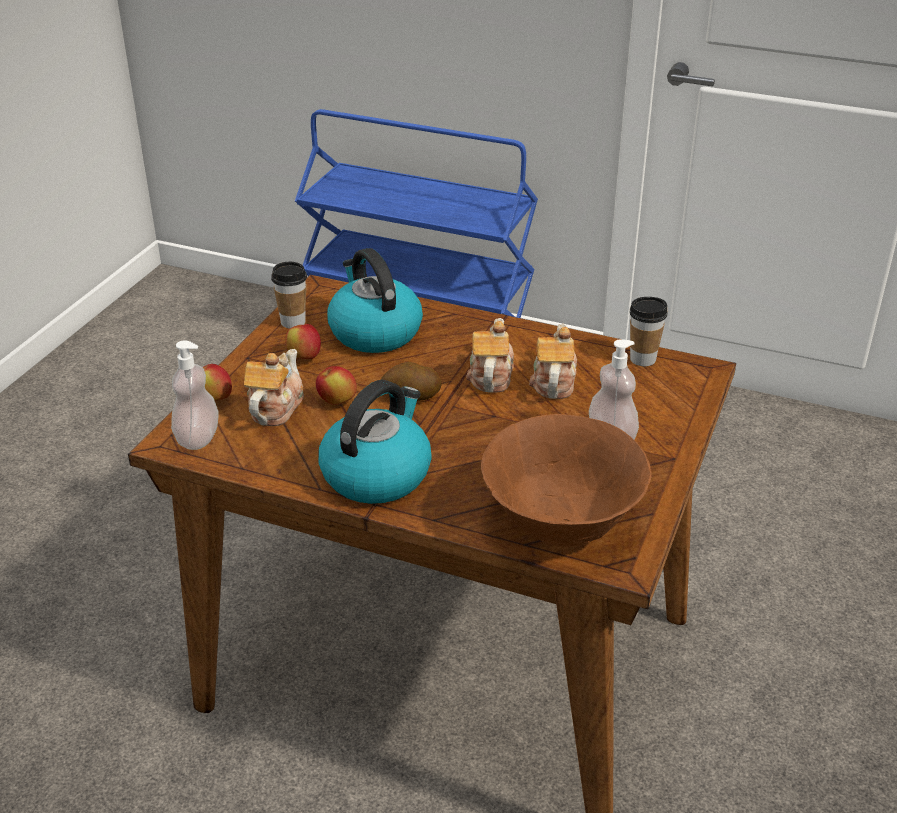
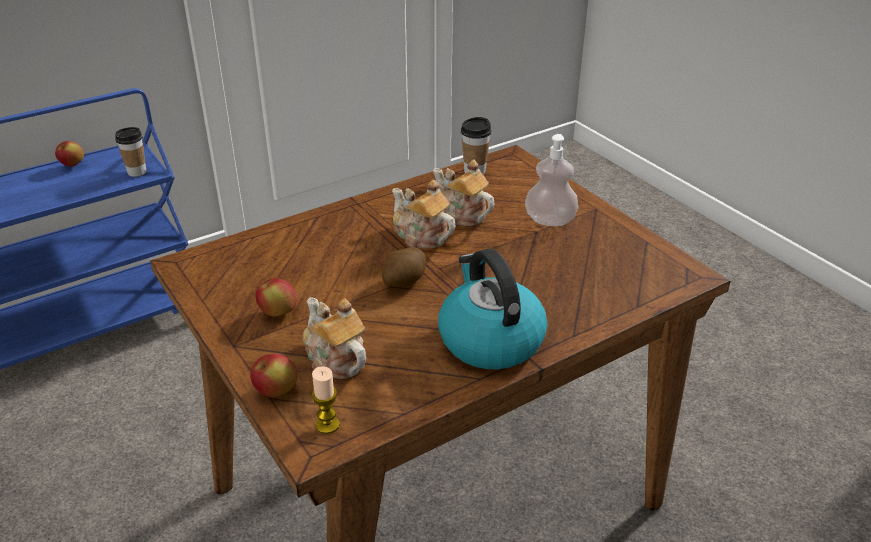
camera: 55 degrees left, 0 degrees up
soap dispenser [171,340,219,450] -> candle [312,366,340,434]
cup [271,262,307,329] -> cup moved to [115,127,146,177]
apple [316,366,357,405] -> apple moved to [55,141,84,167]
kettle [327,248,423,353] -> none
brown bowl [481,414,652,546] -> none

